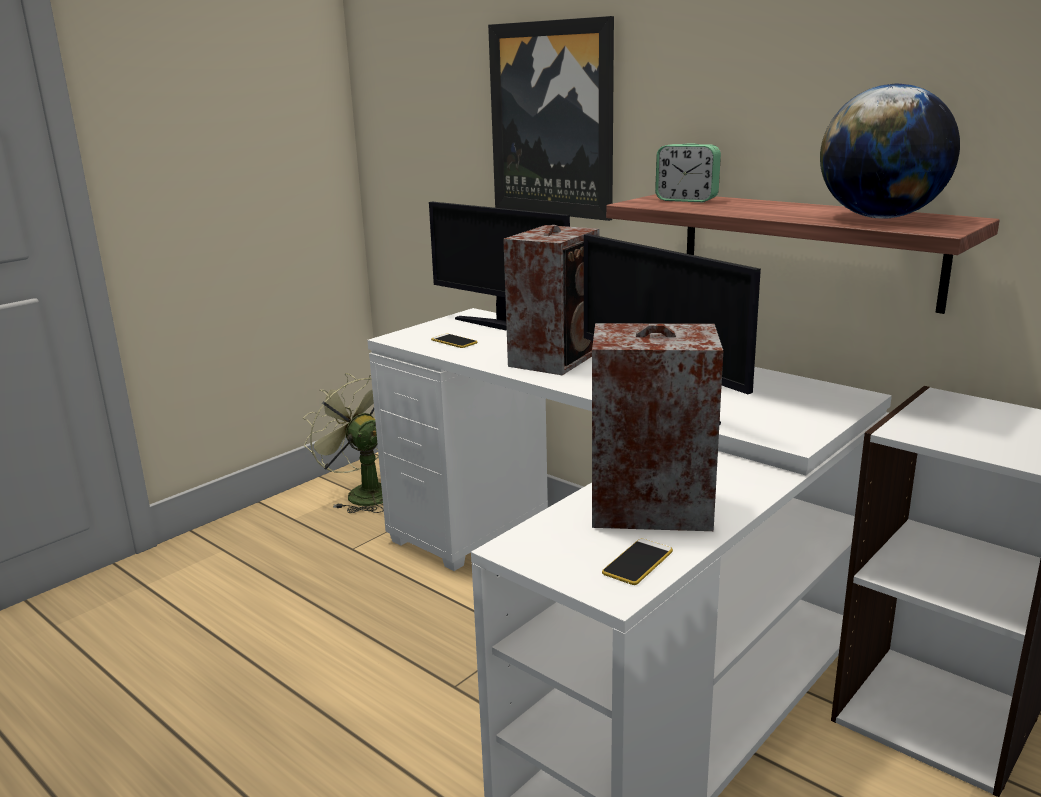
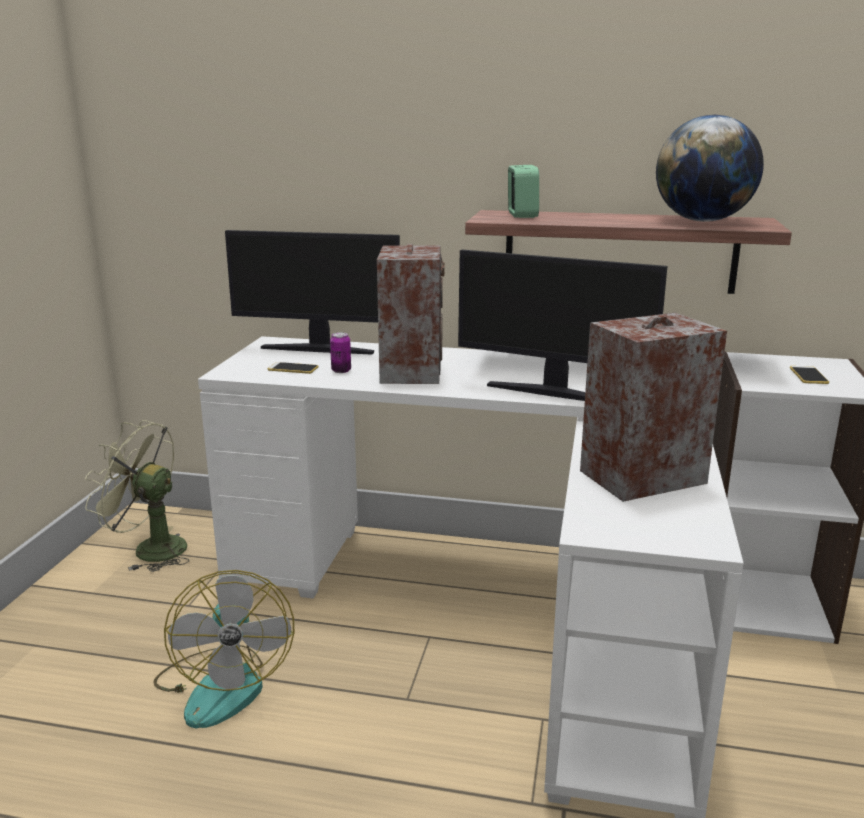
camera: 30 degrees left, 0 degrees up
picture [488,16,614,221] -> none
phone [602,539,673,585] -> phone moved to [790,366,829,384]
alarm clock [655,143,721,202] -> alarm clock turned 90 degrees counterclockwise [508,165,539,218]
none -> fan [153,570,295,728]
none -> can [330,332,351,373]

